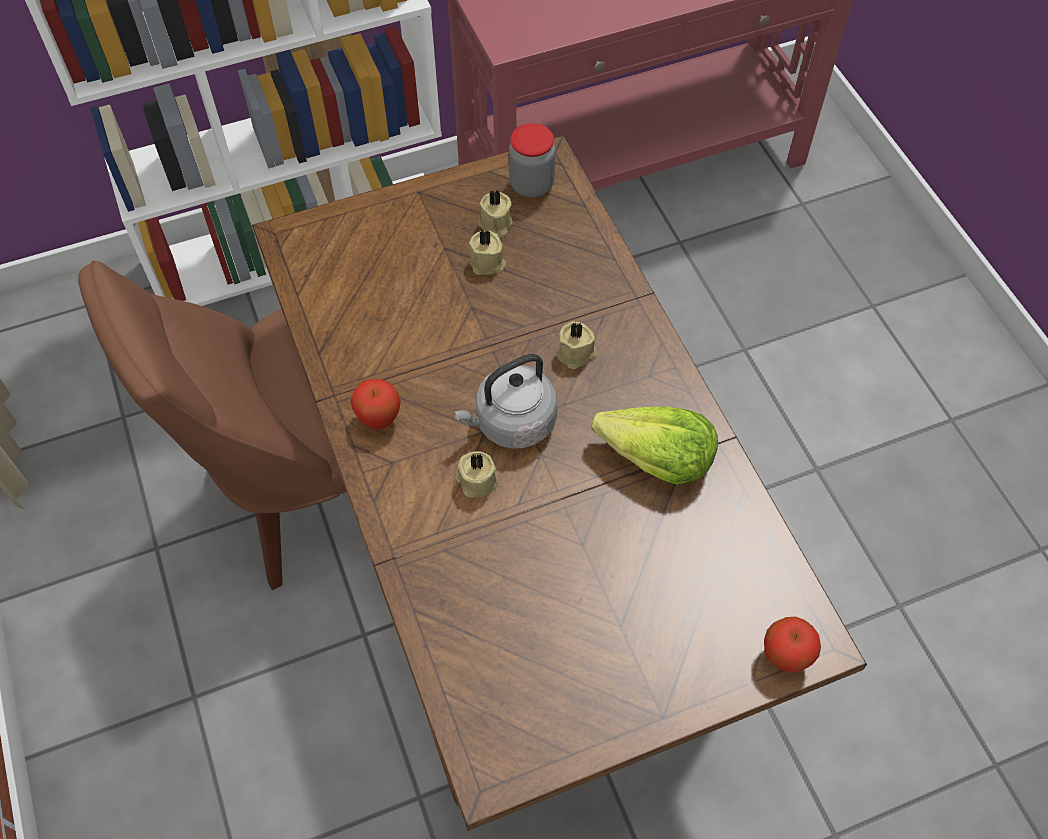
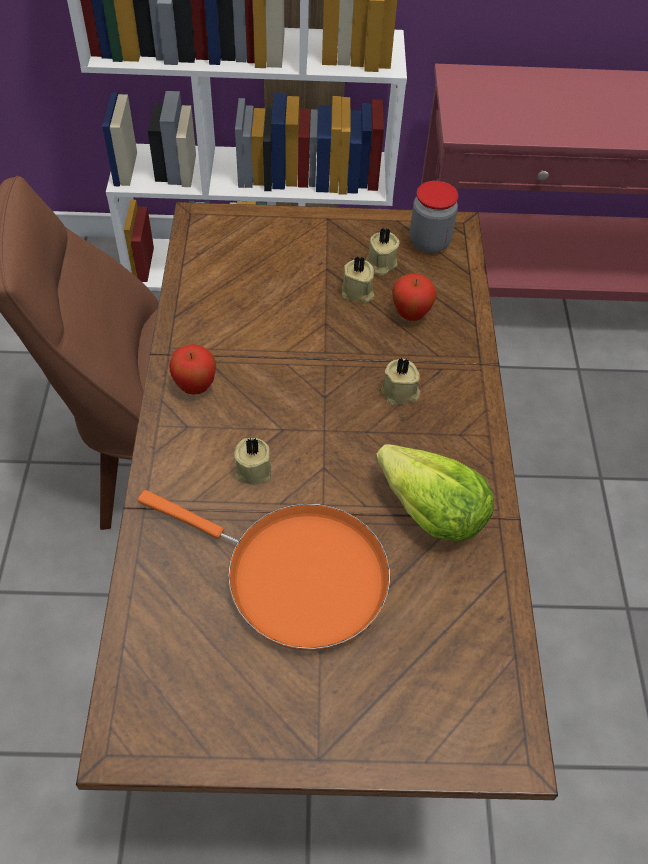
camera: 20 degrees right, 5 degrees down
grey kettle [453,354,557,449] -> none
apple [764,617,821,673] -> apple moved to [392,274,437,321]
none -> orange frying pan [138,490,390,651]

